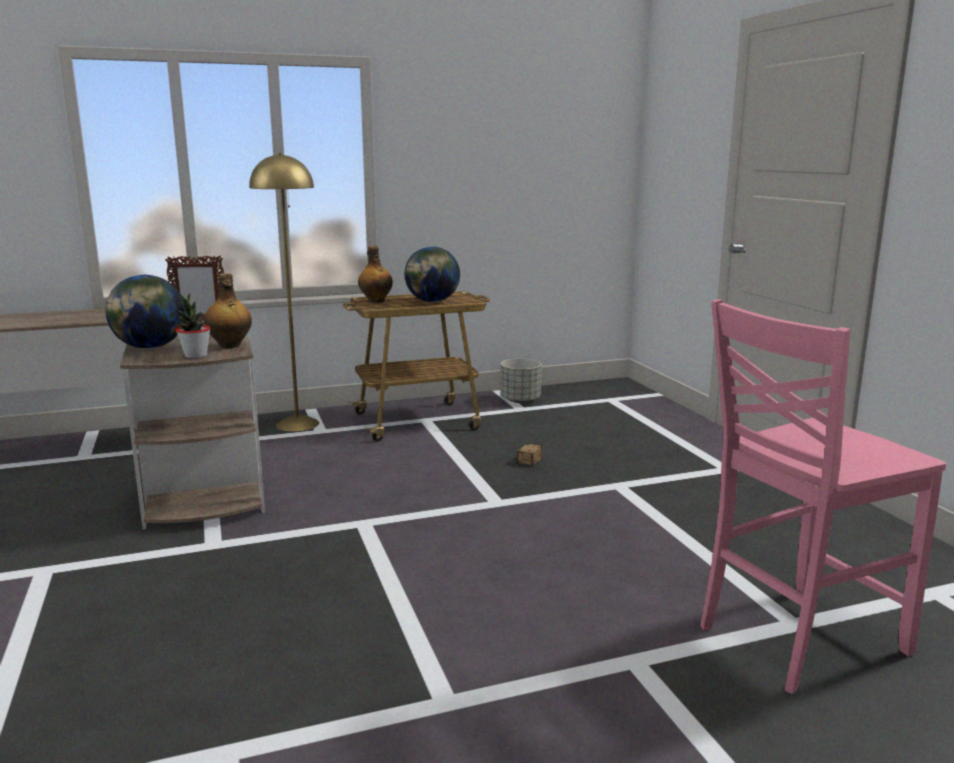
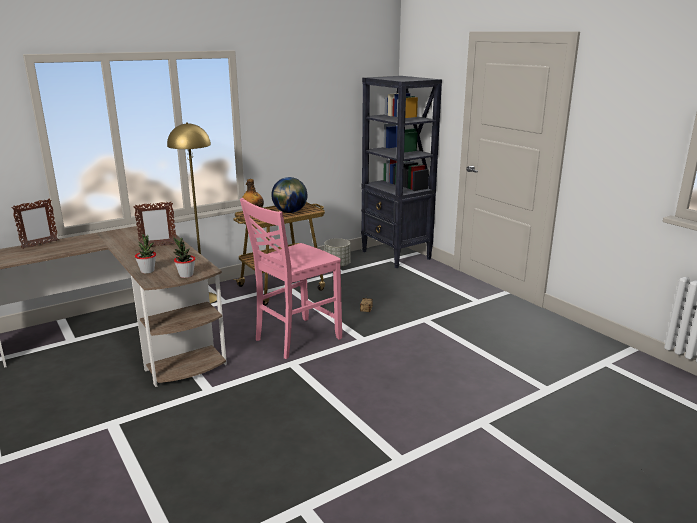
camera: 15 degrees left, 5 degrees up
globe [105,275,186,349] -> potted plant [135,234,156,274]
bottle [204,273,252,348] -> none
pink chair [700,299,946,694] -> pink chair moved to [240,198,342,359]
none -> picture frame [12,199,59,249]
none -> black bookcase [361,76,442,268]

